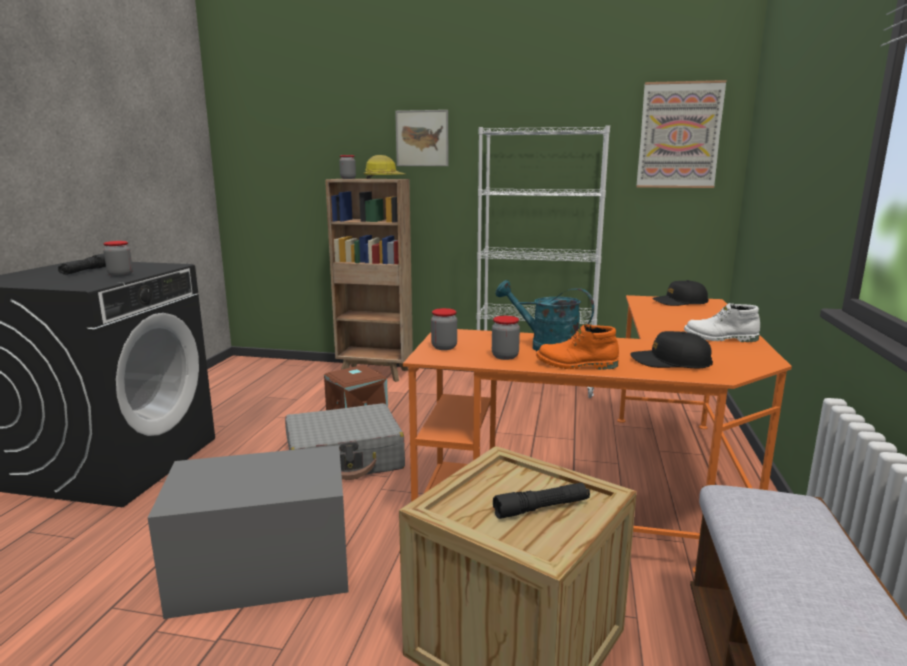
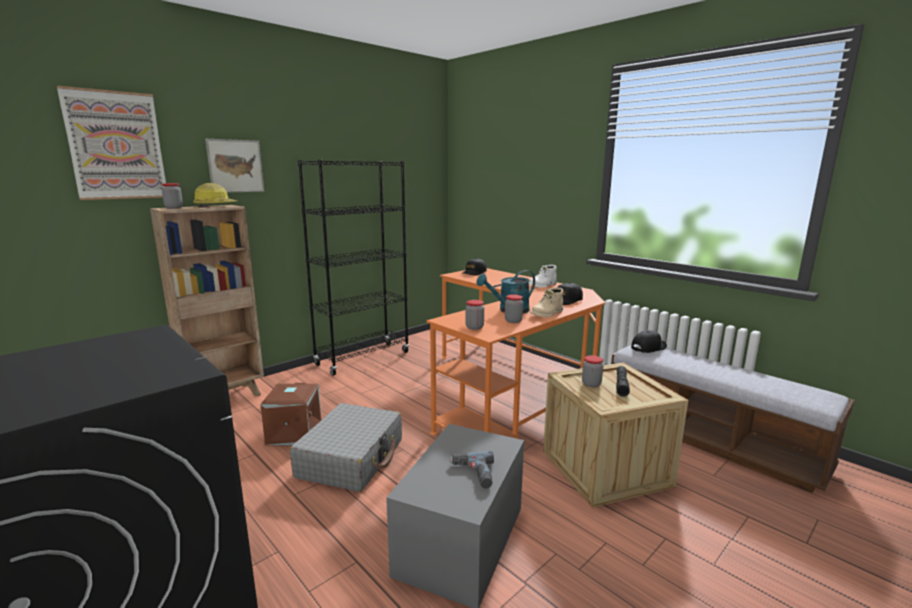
camera: 55 degrees left, 0 degrees up
black flashlight [58,253,106,275] -> none
jar [103,241,133,277] -> jar moved to [582,355,603,388]
white bookcase [477,125,610,398] -> black bookcase [298,160,409,376]
orange boot [536,324,619,370] -> beige boot [530,287,563,317]
picture [637,80,727,188] -> picture moved to [57,86,166,200]
none -> power drill [449,451,494,488]
none -> black cap [631,330,667,353]

